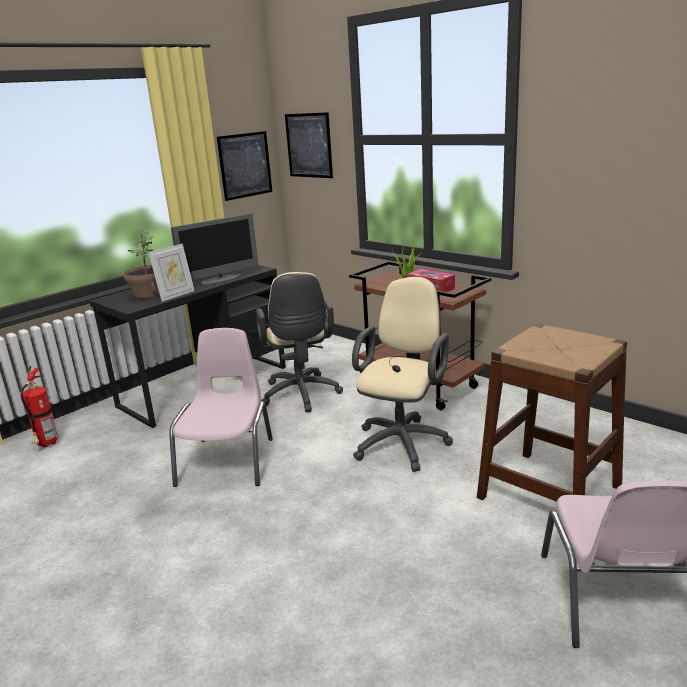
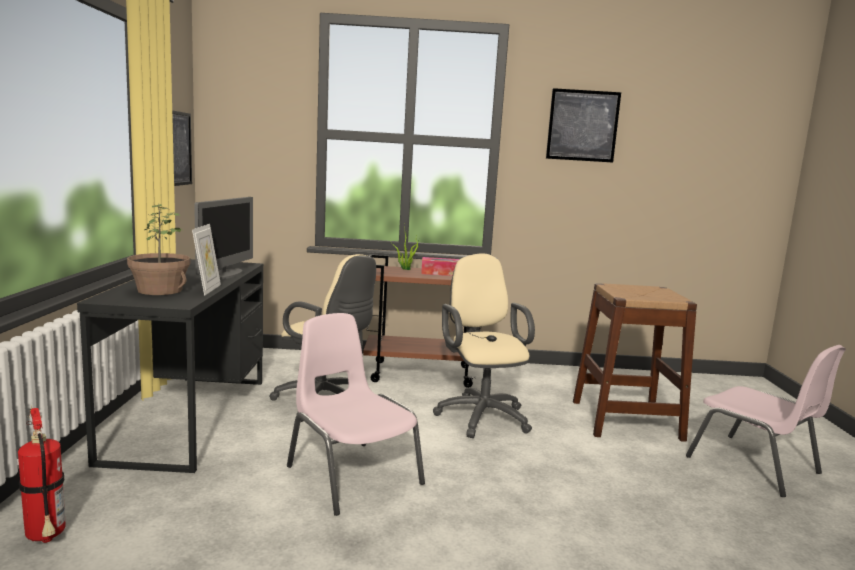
camera: 45 degrees left, 10 degrees down
picture [285,112,333,178] -> picture moved to [546,88,621,162]

